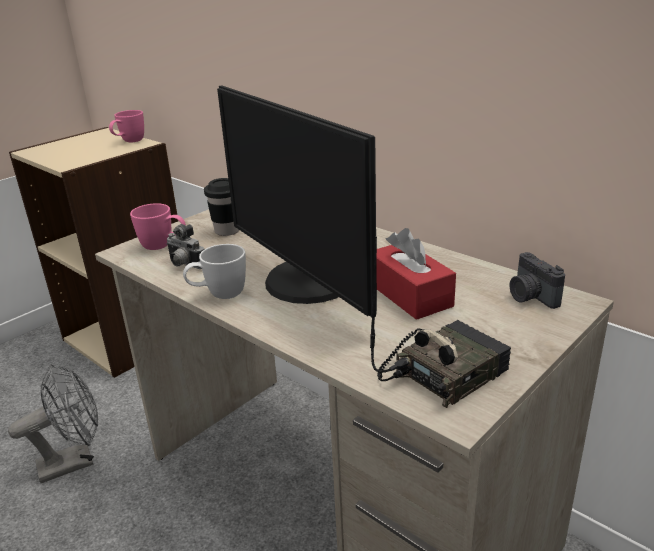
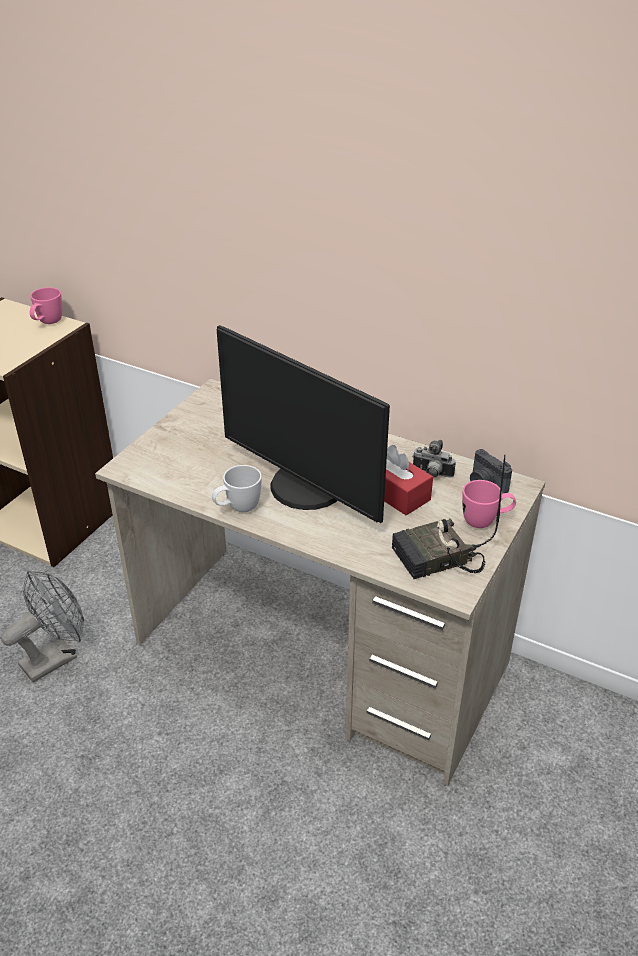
camera: 15 degrees left, 10 degrees up
pink mug [130,203,186,250] -> pink mug moved to [462,480,516,528]
camera [167,224,204,269] -> camera moved to [412,440,456,478]
black cup [204,178,239,236] -> none
radio [370,236,511,408] -> radio turned 150 degrees counterclockwise [392,455,505,579]

